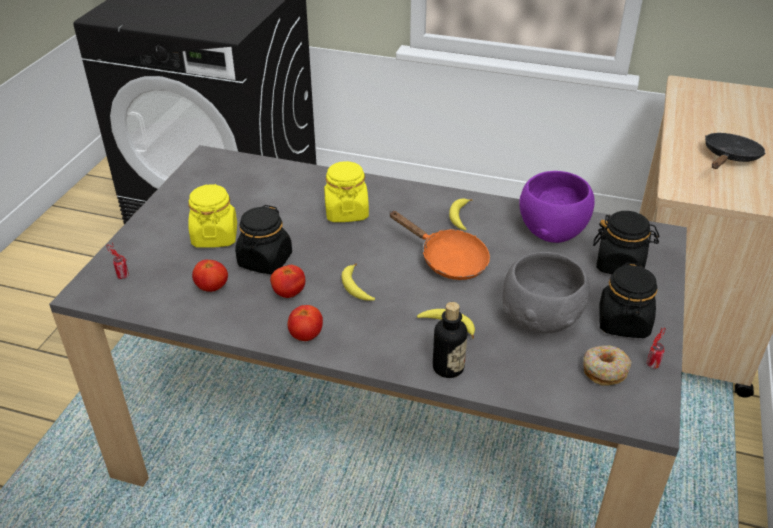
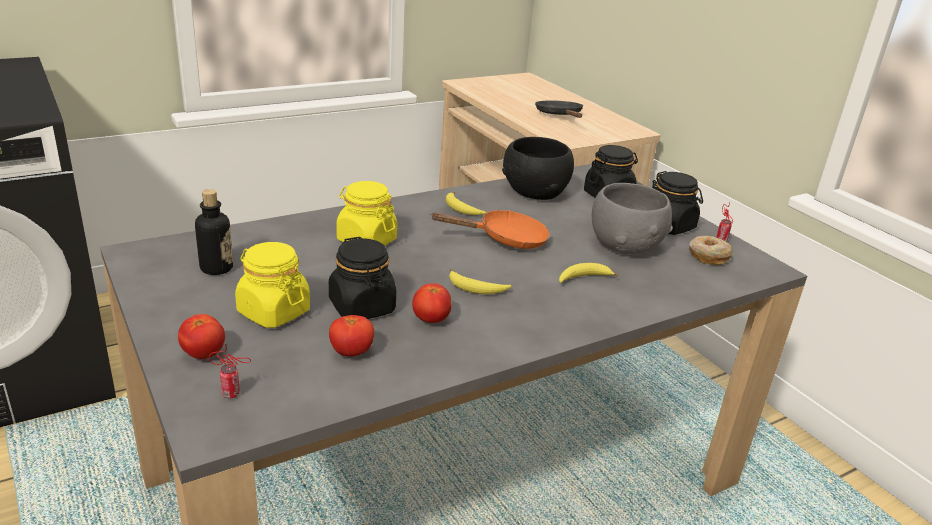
camera: 50 degrees left, 10 degrees down
tomato [287,305,323,341] -> tomato moved to [178,314,225,359]
bottle [433,302,467,378] -> bottle moved to [195,189,233,275]
purple bowl [519,171,595,243] -> black bowl [502,137,574,200]

